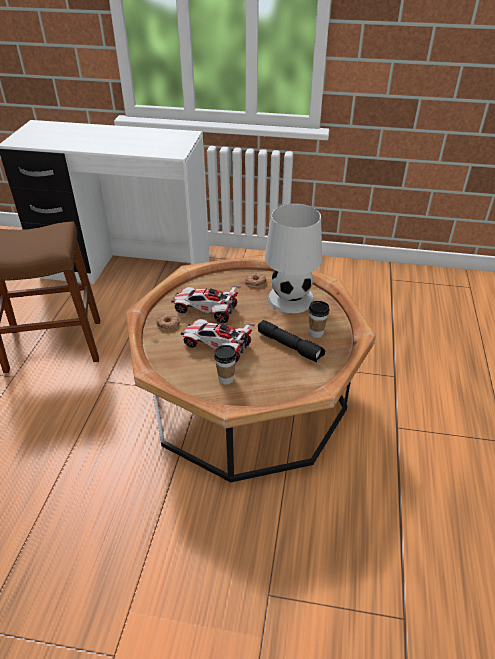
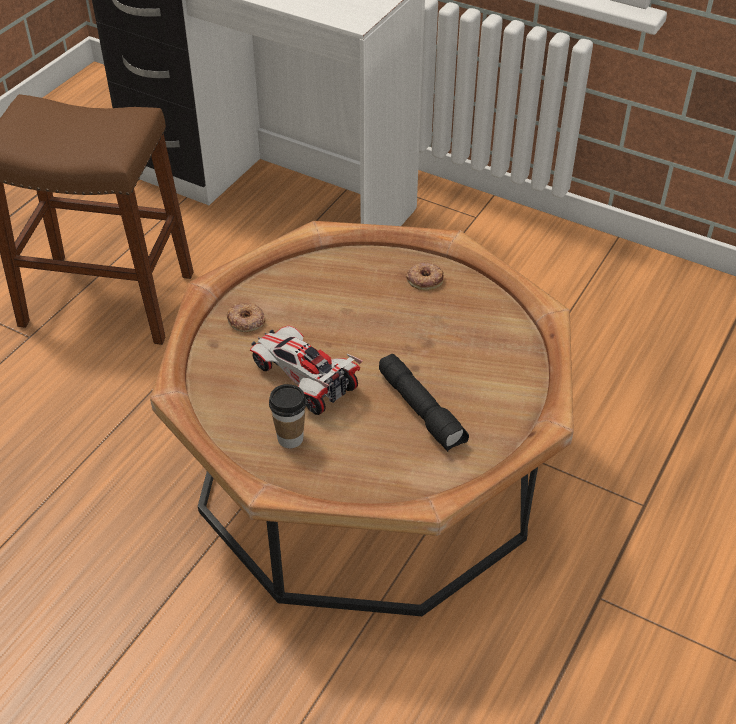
camera: 20 degrees right, 5 degrees up
toy car [171,286,241,323] -> none
white table lamp [265,203,322,313] -> none
cup [309,301,329,338] -> none

